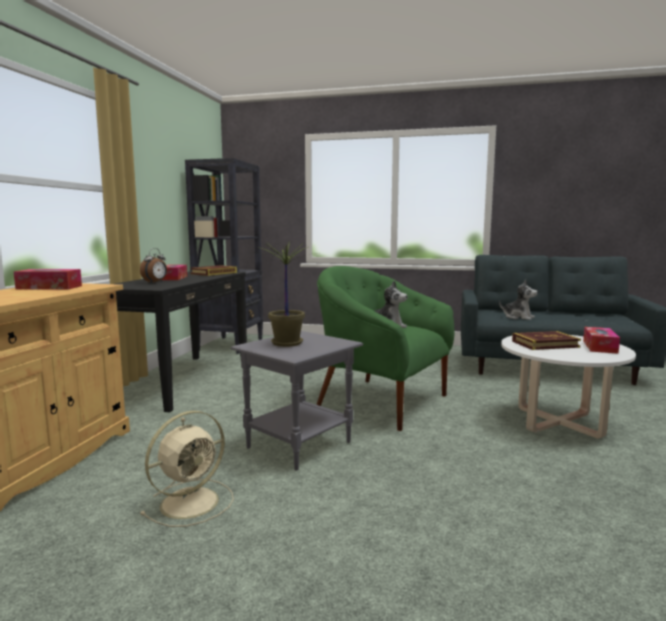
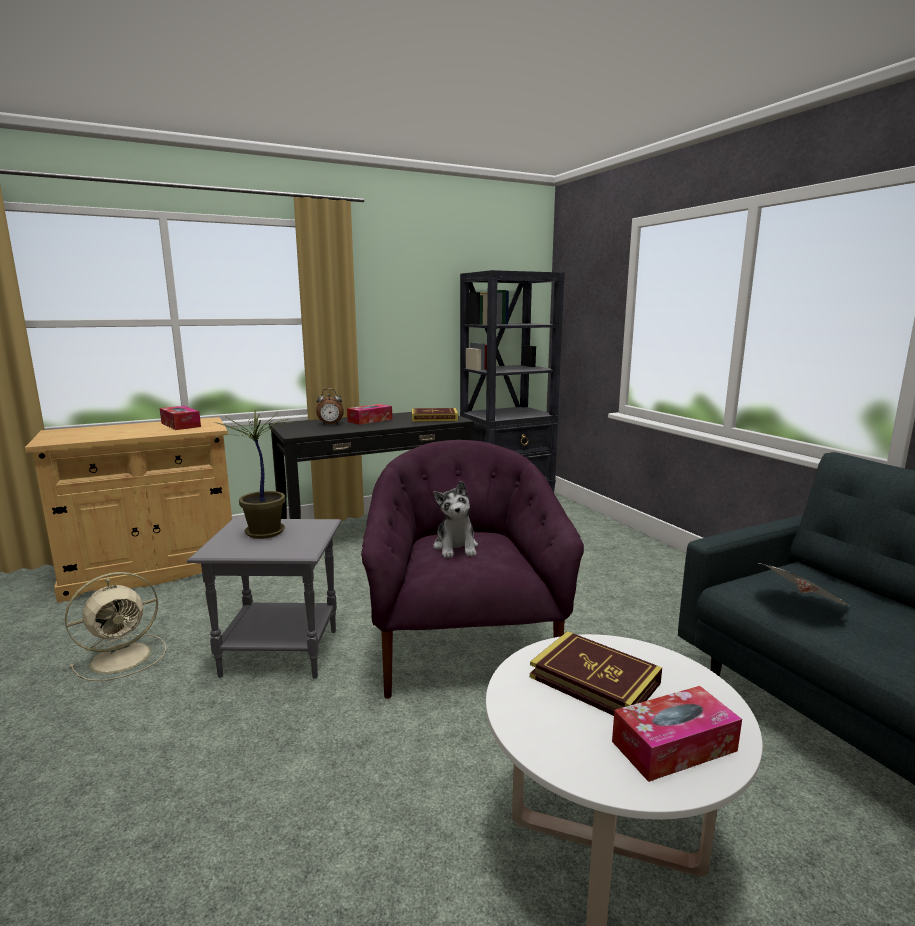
camera: 50 degrees right, 5 degrees up
beige fan [140,411,234,527] -> beige fan turned 45 degrees counterclockwise [65,572,166,681]
green armchair [316,266,454,431] -> purple armchair [361,440,584,699]
plush toy [499,280,538,320] -> newspaper [759,563,851,607]

